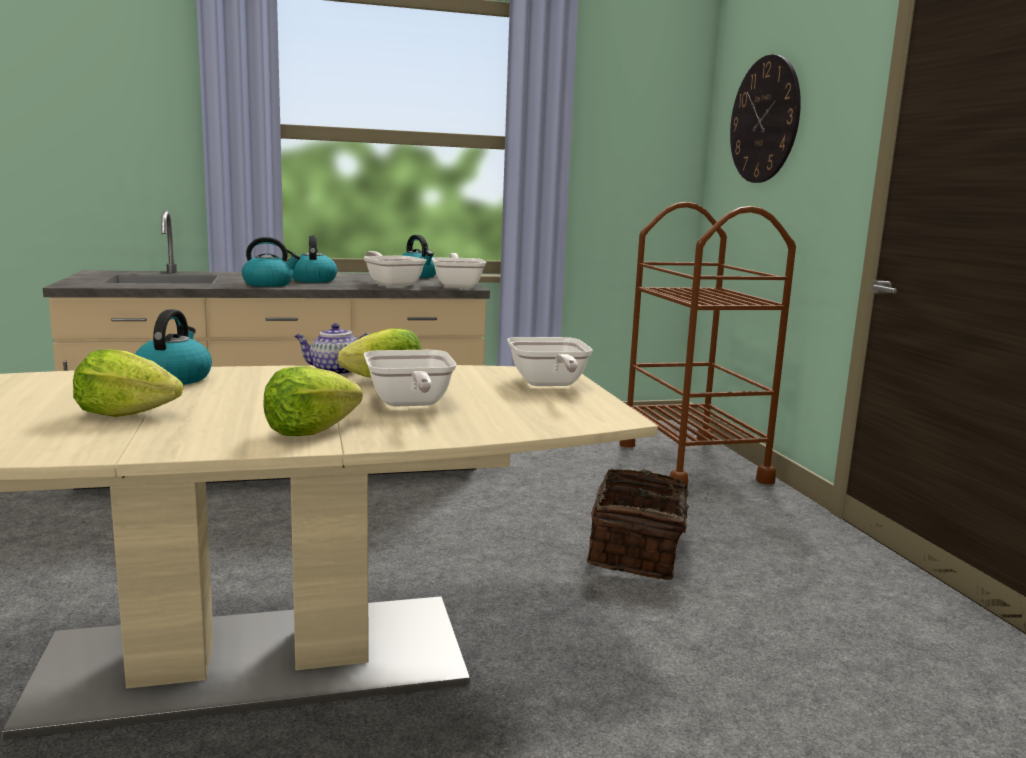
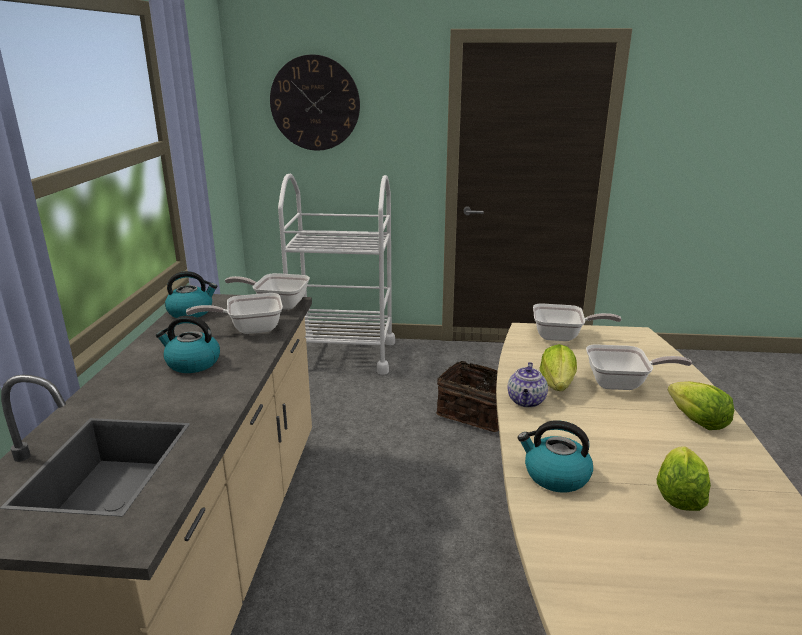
camera: 70 degrees left, 10 degrees up
kettle [242,237,300,287] -> none
brown cart [619,202,796,488] -> white cart [278,174,395,375]

